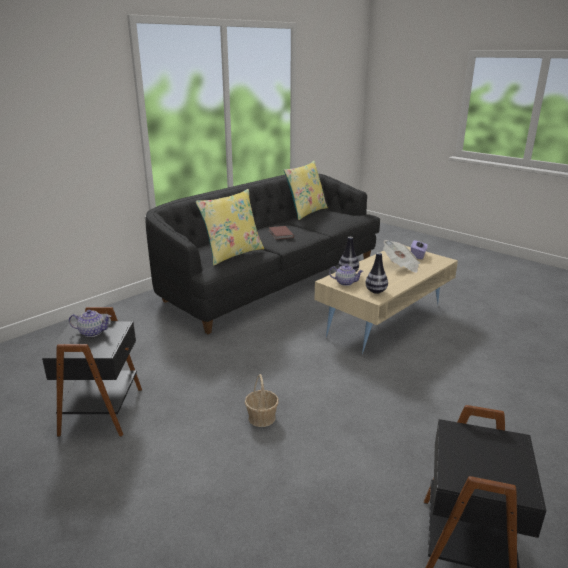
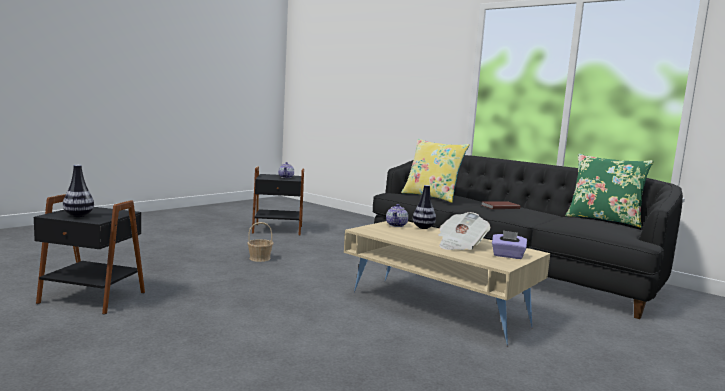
camera: 85 degrees right, 15 degrees down
yellow pillow [284,161,328,220] -> green pillow [565,154,654,228]
vase [365,252,388,294] -> vase moved to [63,165,94,217]

